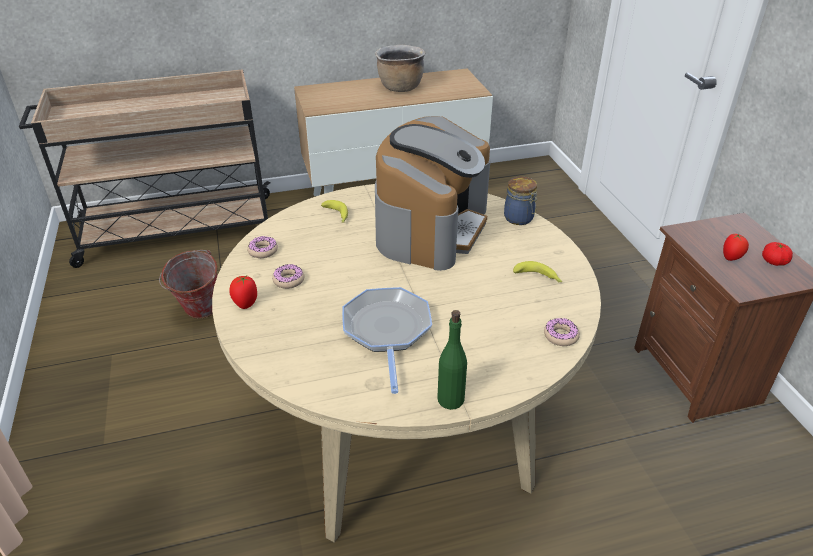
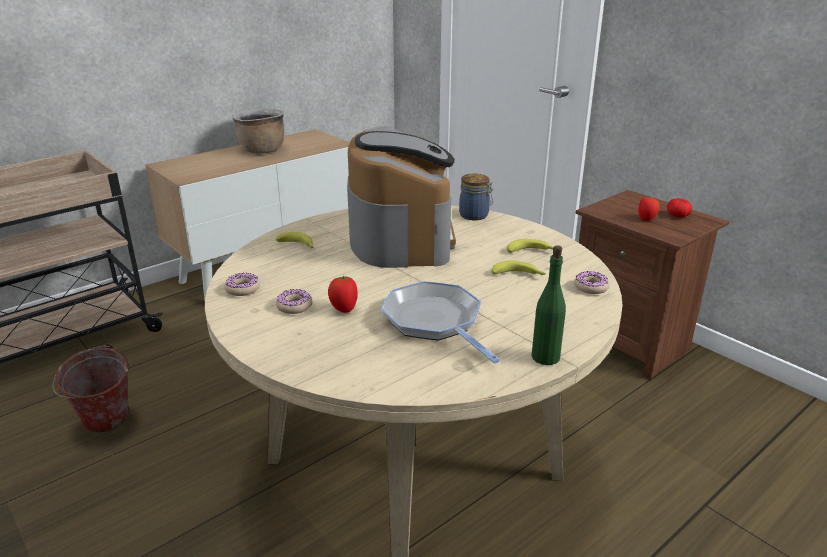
camera: 25 degrees left, 10 degrees down
tomato [229,276,257,309] -> tomato moved to [328,275,358,313]
none -> banana [491,260,546,276]

